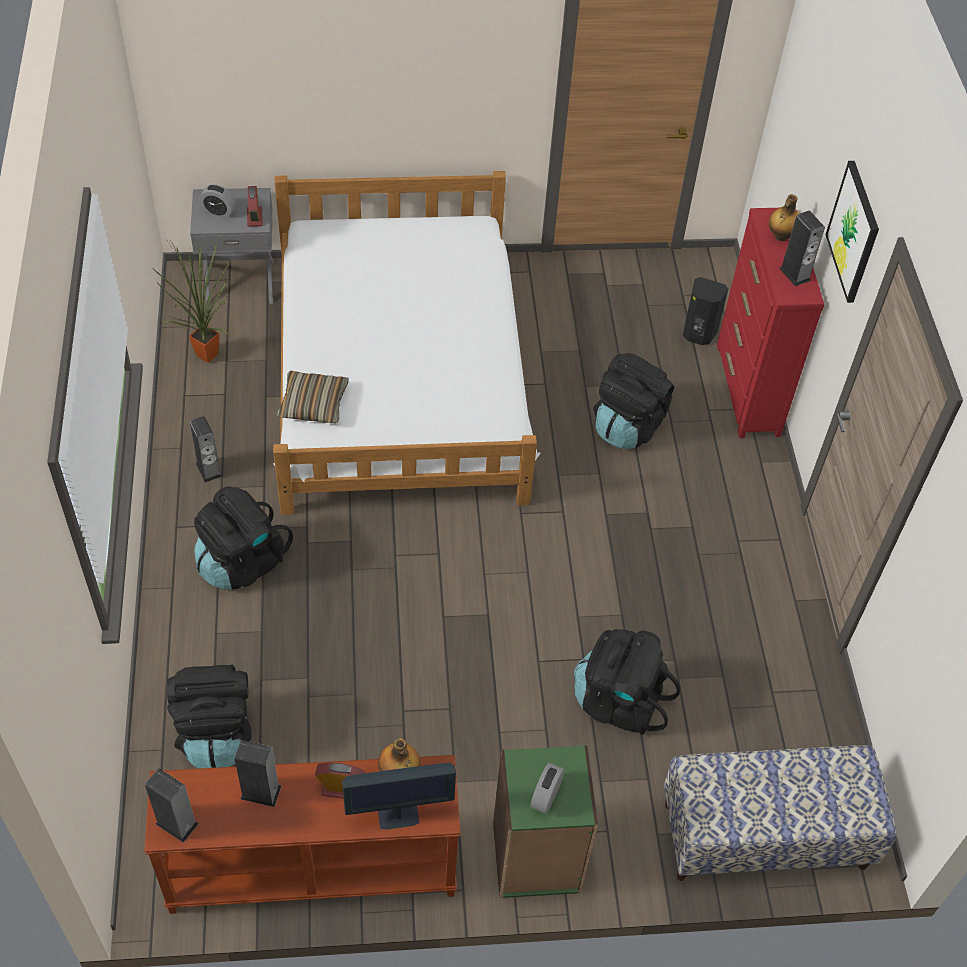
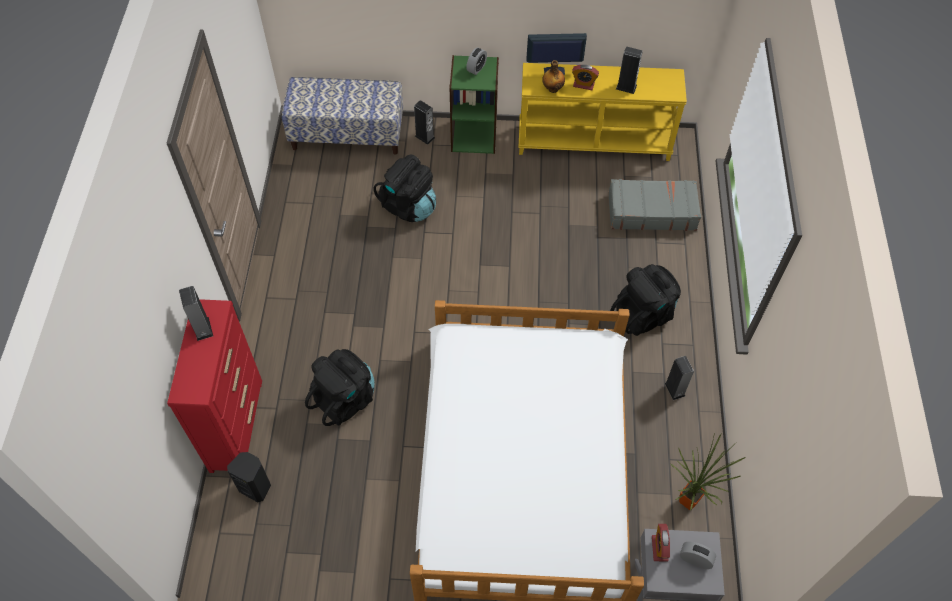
camera: 170 degrees left, 5 degrees up
brown console table [144,755,461,914] -> yellow console table [519,63,687,161]
speaker [145,768,199,843] -> speaker moved to [414,100,435,145]
black backpack [167,665,252,769] -> grey suitcase [608,179,701,231]
pillow [277,371,349,423] -> none
bottle [769,194,800,241] -> none
picture [826,161,879,303] -> none

